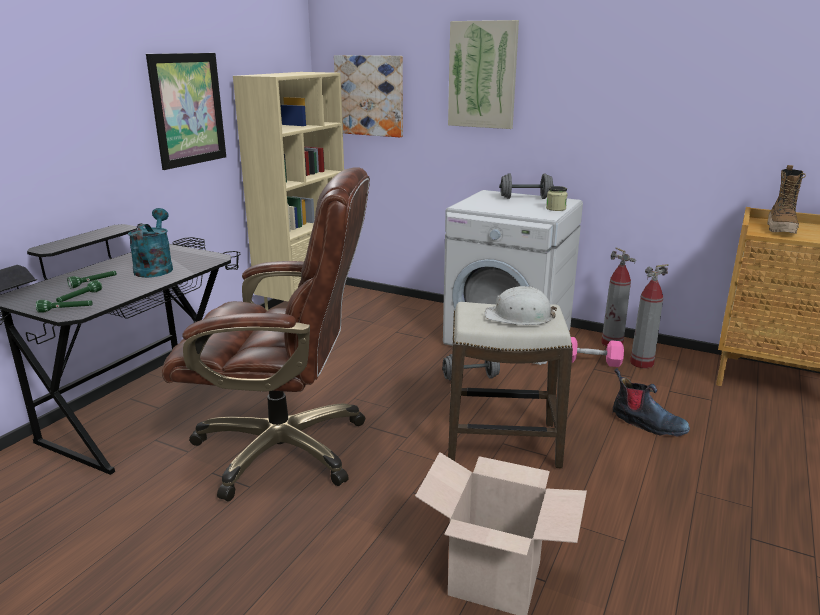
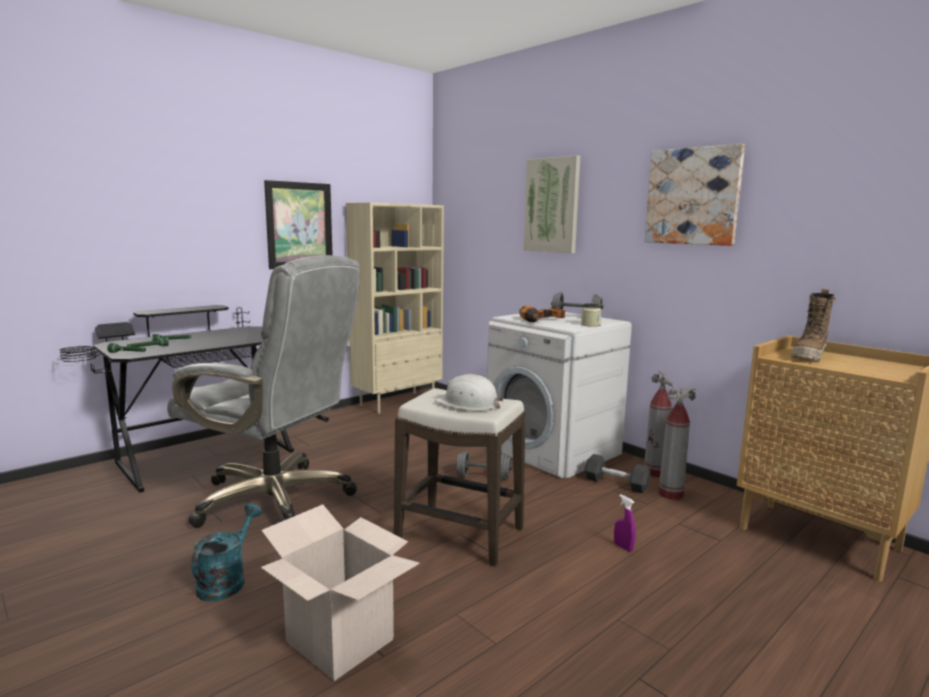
camera: 20 degrees right, 10 degrees down
turquoise watering can [128,208,173,278] -> turquoise watering can moved to [191,503,262,601]
brown office chair [162,167,370,502] -> grey office chair [167,255,360,528]
picture [334,55,403,138] -> picture moved to [645,144,745,246]
pink dumbbell [571,337,624,367] -> grey dumbbell [585,454,651,493]
boot [612,368,690,437] -> purple spray bottle [614,494,636,552]
none -> power drill [519,306,565,322]

